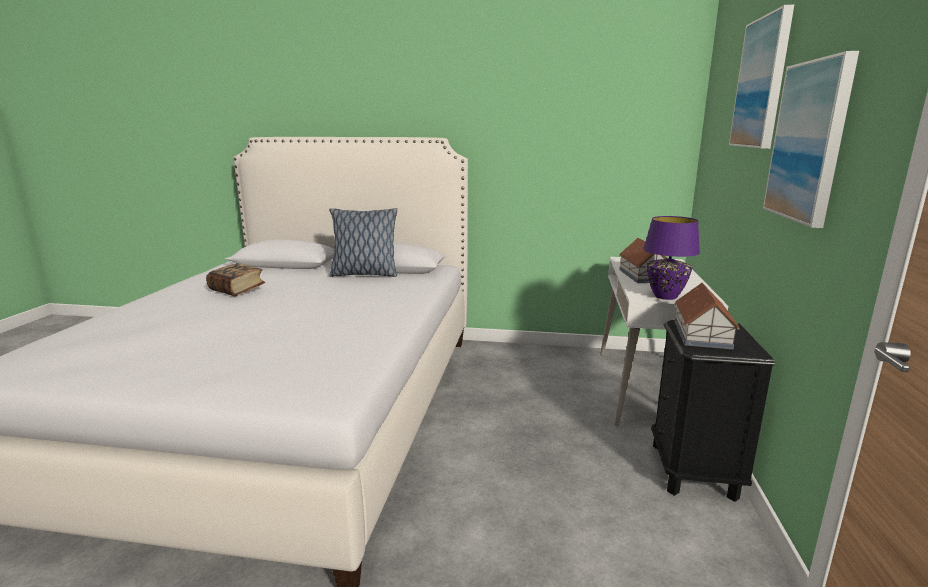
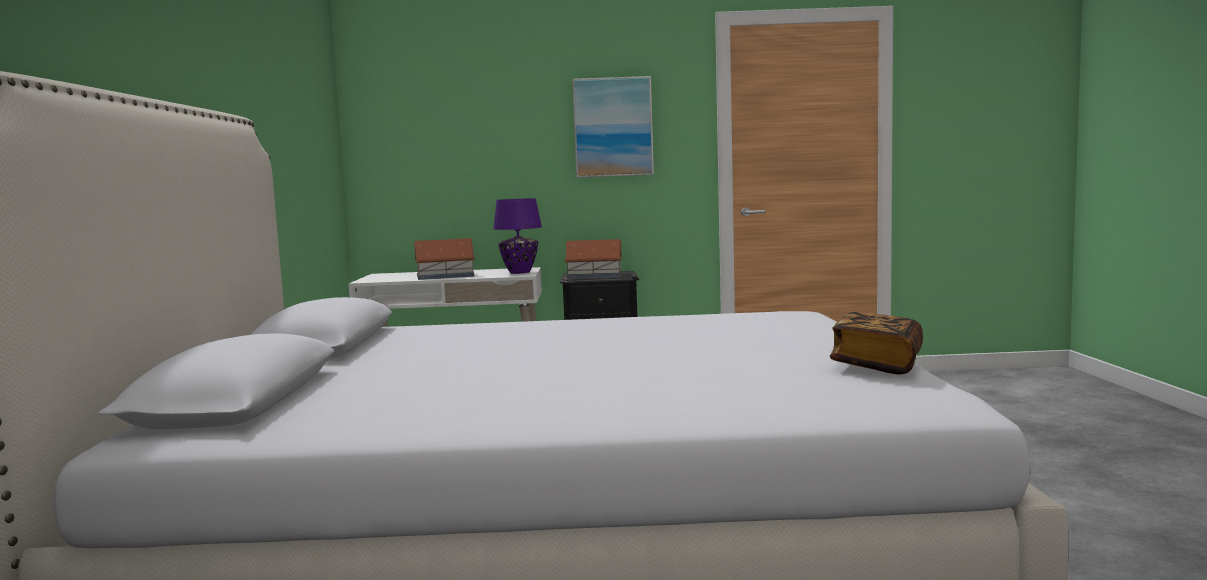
camera: 100 degrees left, 10 degrees down
book [206,263,265,296] -> book moved to [830,312,923,375]
pillow [329,208,397,277] -> none
picture [729,5,794,149] -> none

